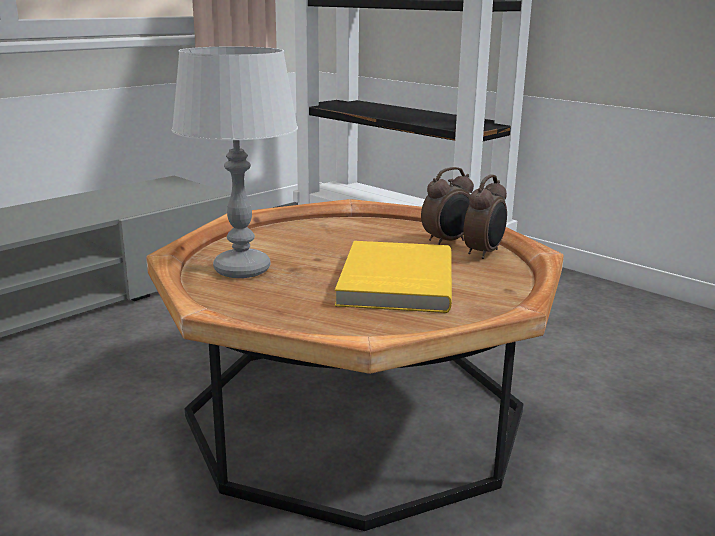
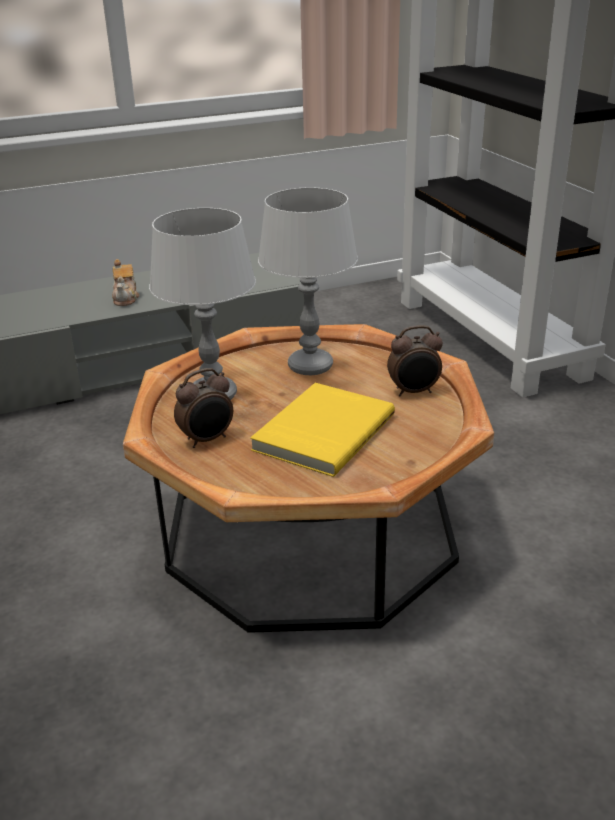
camera: 25 degrees right, 10 degrees up
alarm clock [463,174,507,259] -> alarm clock moved to [174,368,233,448]
none -> teapot [112,259,139,306]
none -> grey table lamp [258,188,358,375]

